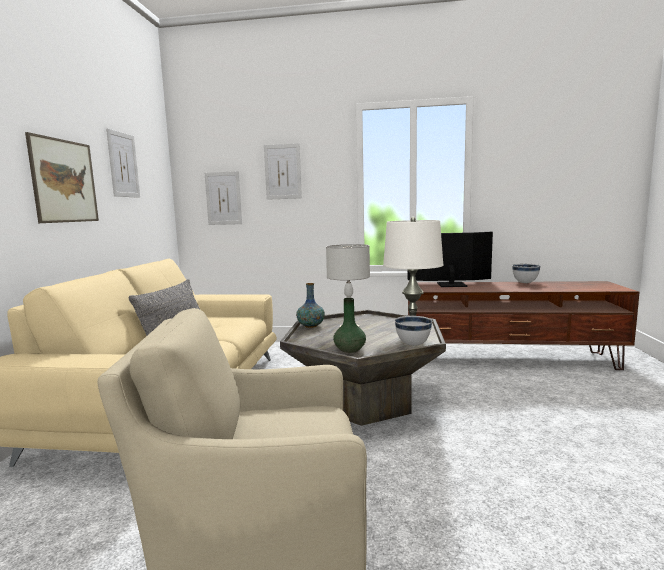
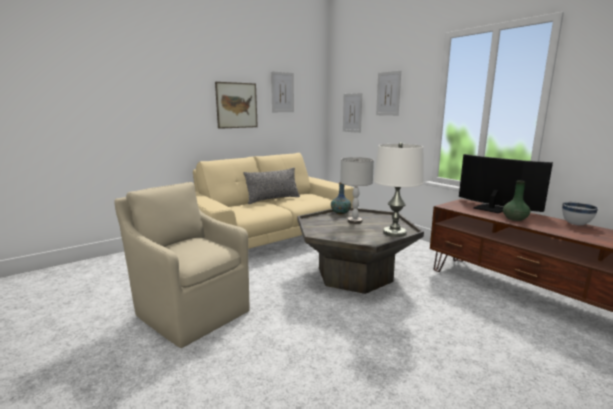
camera: 45 degrees right, 5 degrees up
green vase [333,298,366,353] -> green vase moved to [503,181,530,221]
white bowl [395,316,432,346] -> none

